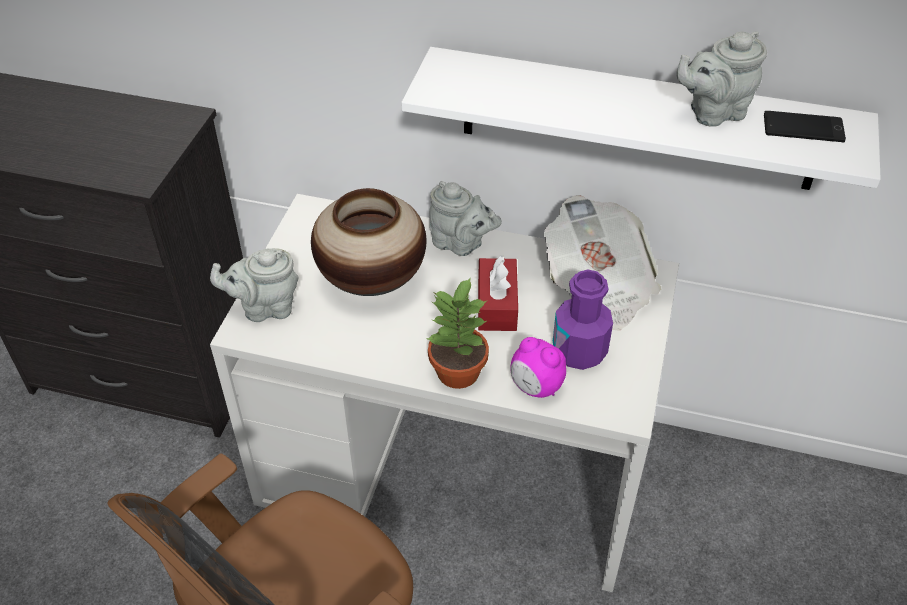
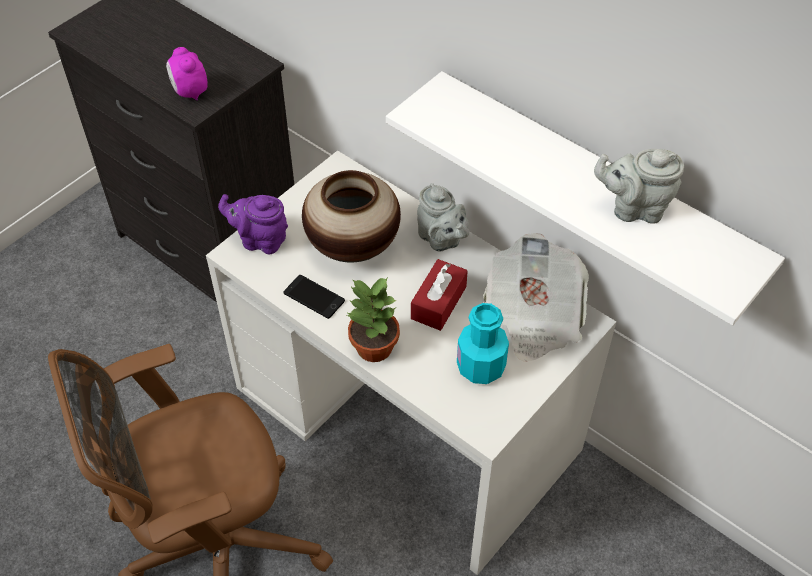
camera: 25 degrees right, 5 degrees up
grey teapot [210,248,298,322] -> purple teapot [218,194,288,254]
alarm clock [510,337,566,398] -> alarm clock moved to [166,47,207,101]
purple bottle [553,269,613,370] -> turquoise bottle [457,303,509,384]
phone [764,111,846,142] -> phone moved to [283,275,345,319]

